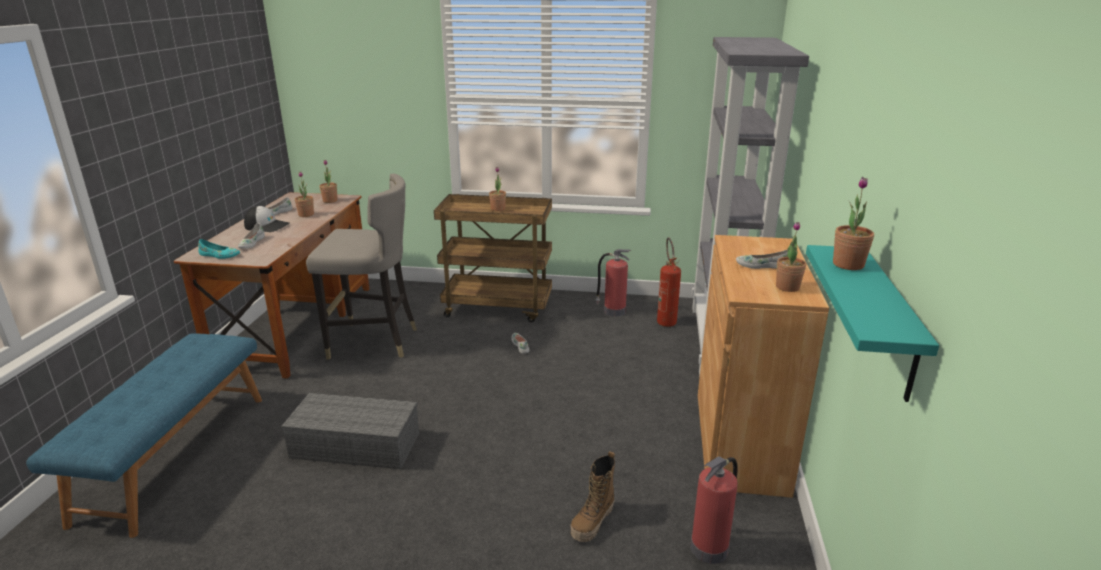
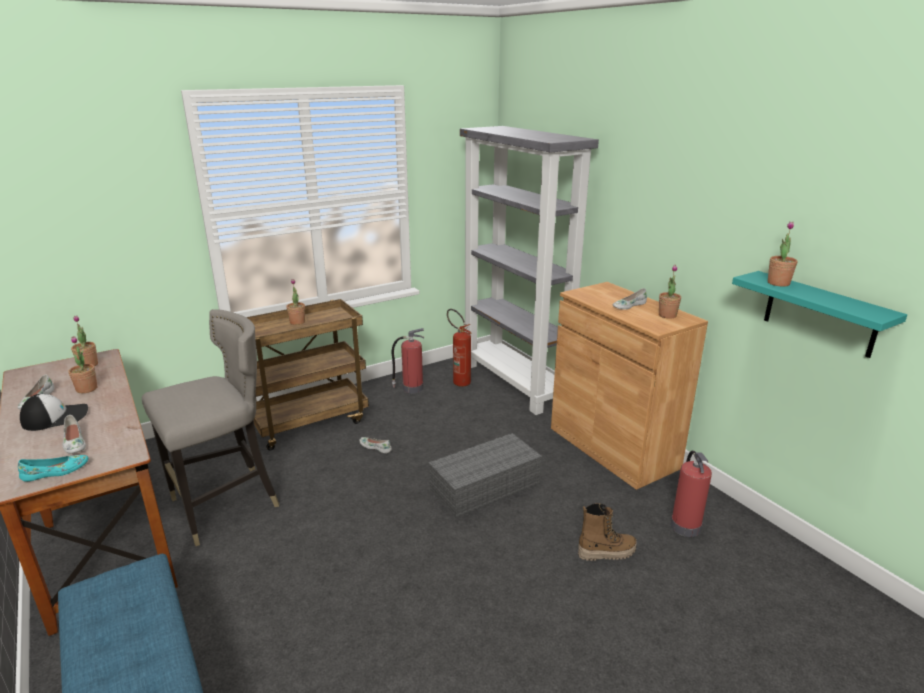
camera: 40 degrees left, 0 degrees up
grey storage box [281,393,419,469] -> grey storage box moved to [428,433,542,518]
boot [570,451,615,542] -> boot turned 90 degrees counterclockwise [578,503,637,561]

